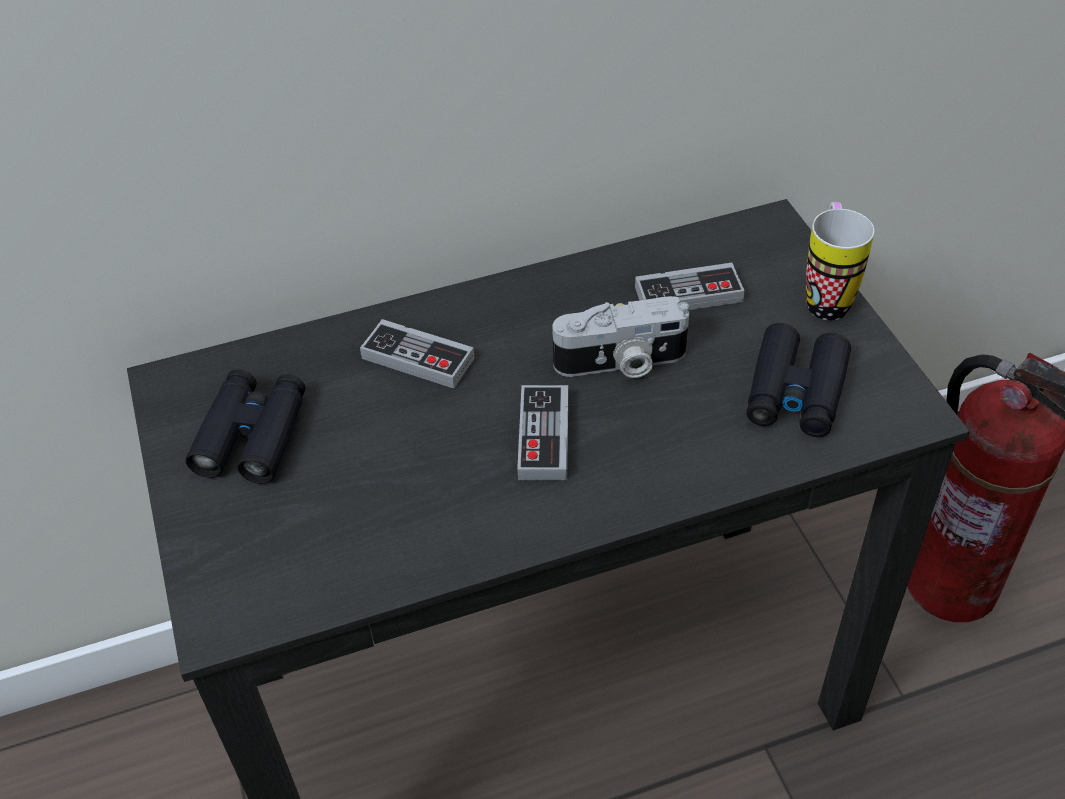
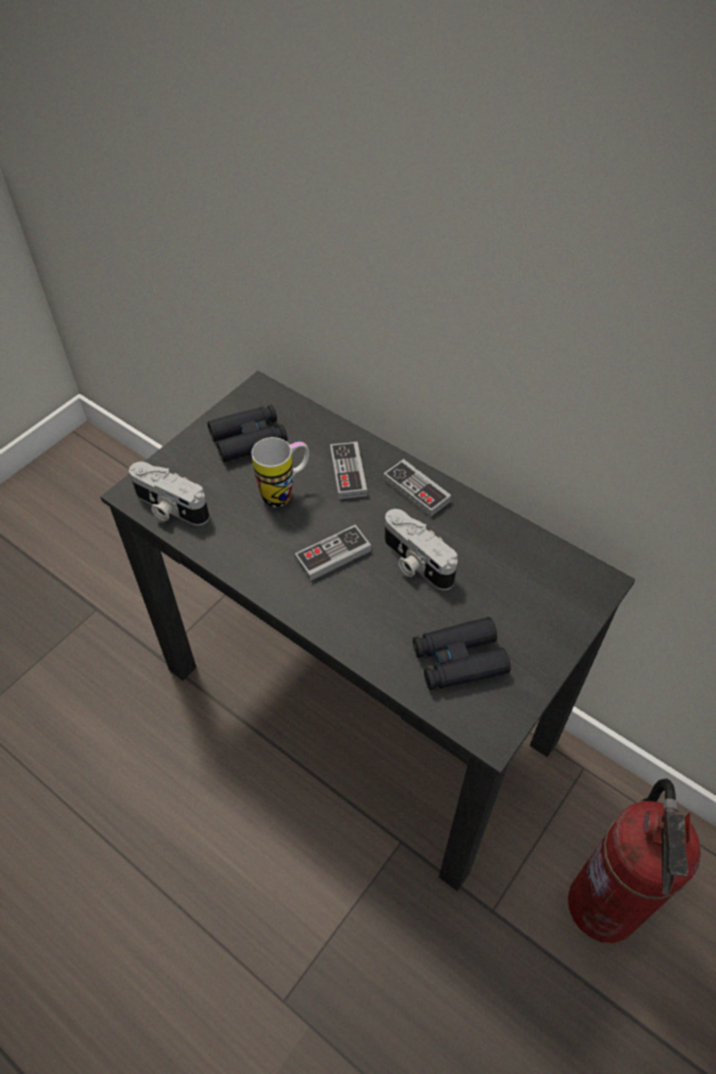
camera: 55 degrees right, 5 degrees up
game controller [635,263,745,310] -> game controller moved to [383,459,451,517]
mug [806,202,874,321] -> mug moved to [251,437,309,508]
none -> camera [129,462,209,526]

